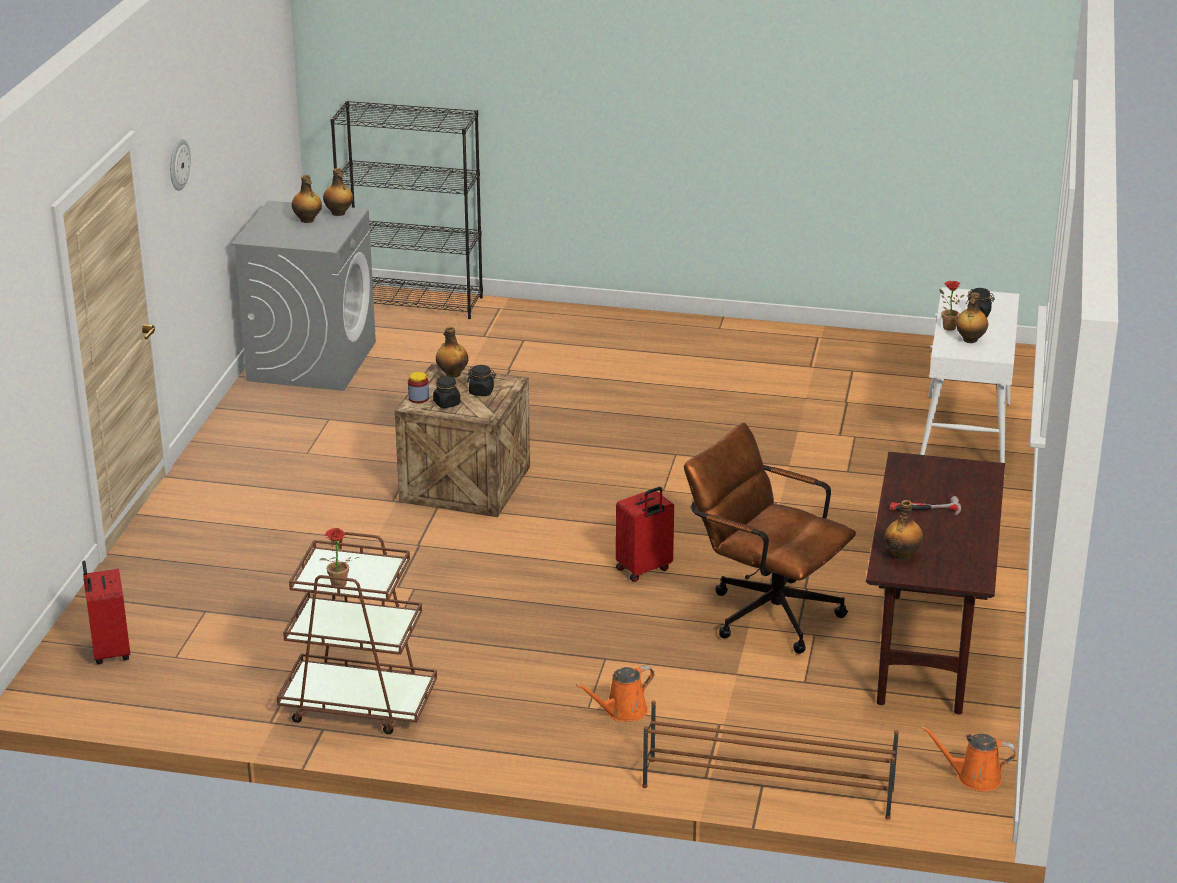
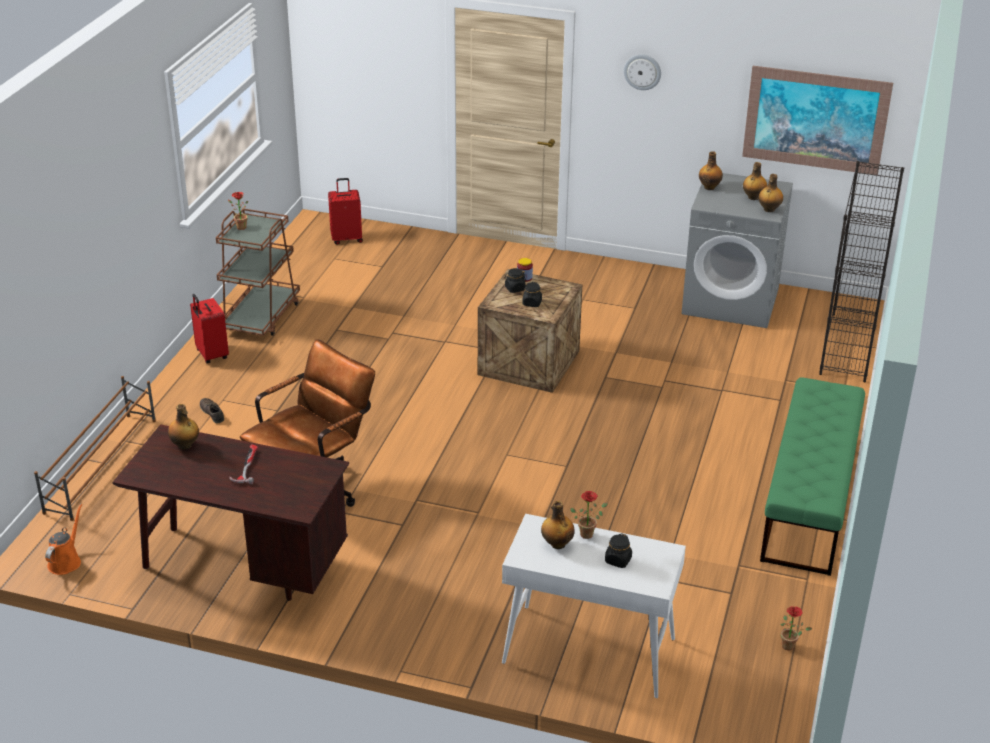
camera: 95 degrees right, 5 degrees up
bottle [436,327,468,378] -> bottle moved to [699,151,723,190]
orange watering can [576,665,655,722] -> brown shoe [200,398,224,423]
red suitcase [616,487,674,582] -> red suitcase moved to [190,294,229,364]
none -> picture [742,66,893,175]
none -> green bench [760,378,865,576]
none -> potted plant [781,606,812,651]

